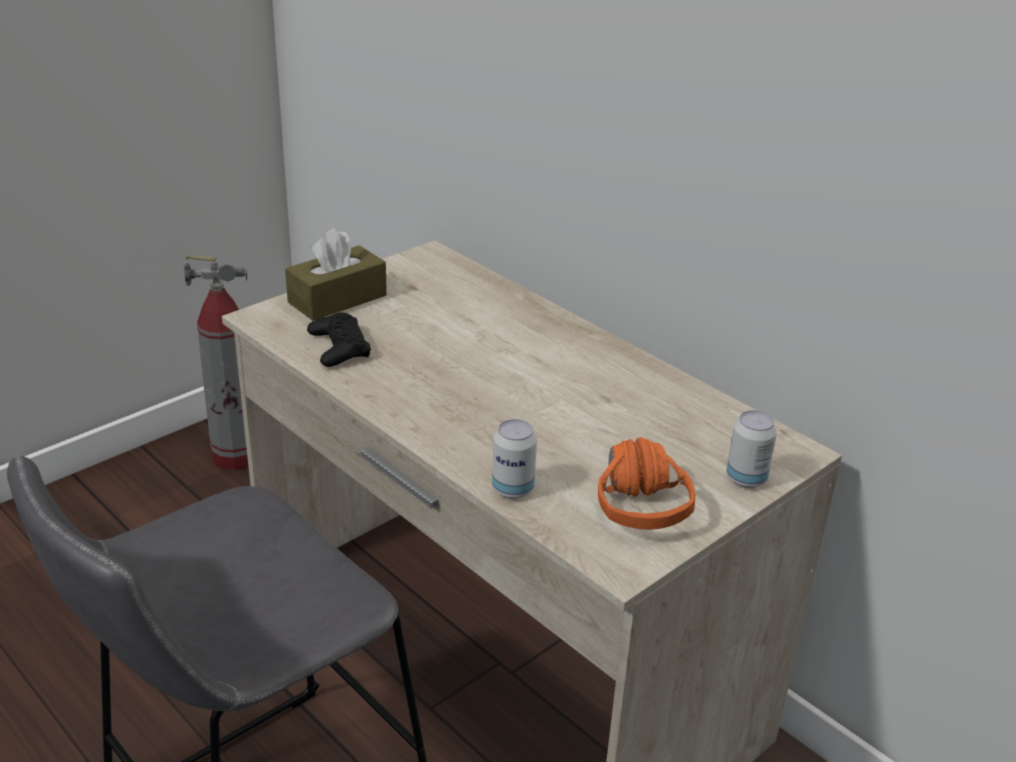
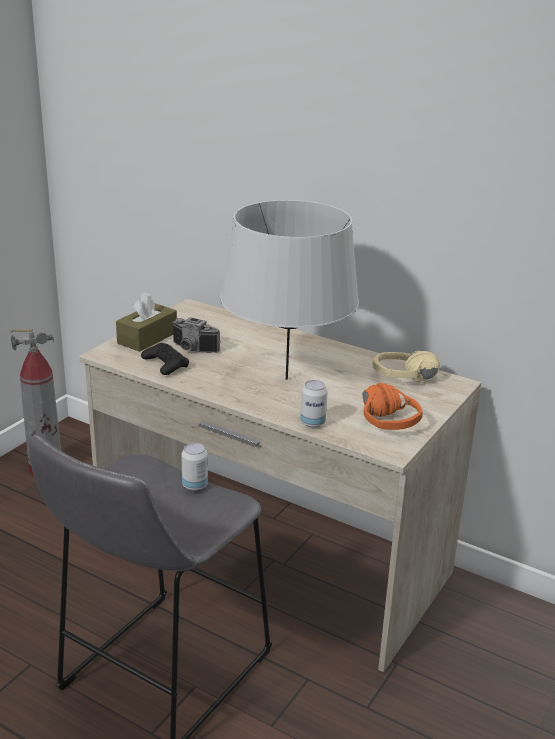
camera: 15 degrees left, 5 degrees down
can [726,410,777,488] -> can moved to [181,443,208,491]
none -> camera [172,317,220,353]
none -> grey table lamp [220,200,359,380]
none -> beige headphones [373,351,440,383]

